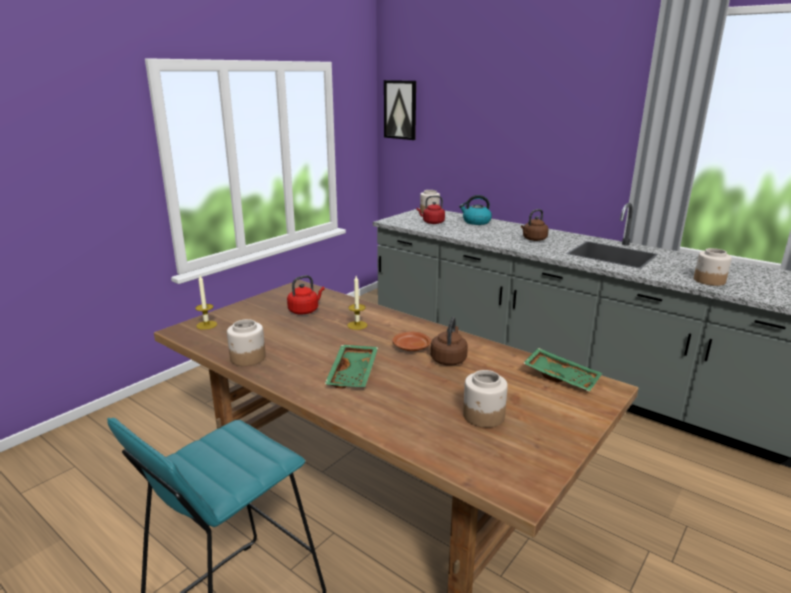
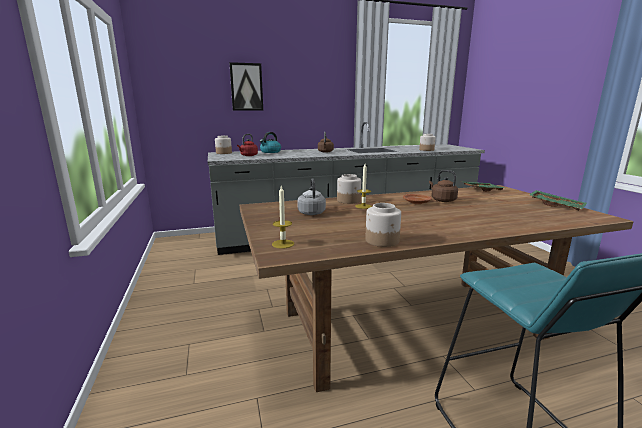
camera: 55 degrees left, 5 degrees down
red kettle [287,275,325,314] -> grey kettle [298,178,326,215]
green tray [324,345,378,389] -> green tray moved to [529,190,587,211]
picture [384,80,416,140] -> picture moved to [229,62,263,110]
jar [463,370,508,428] -> jar moved to [337,174,361,204]

